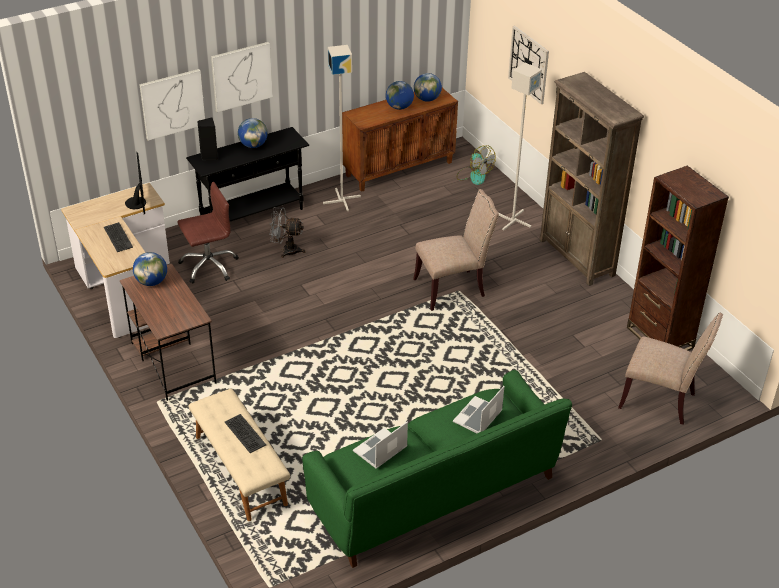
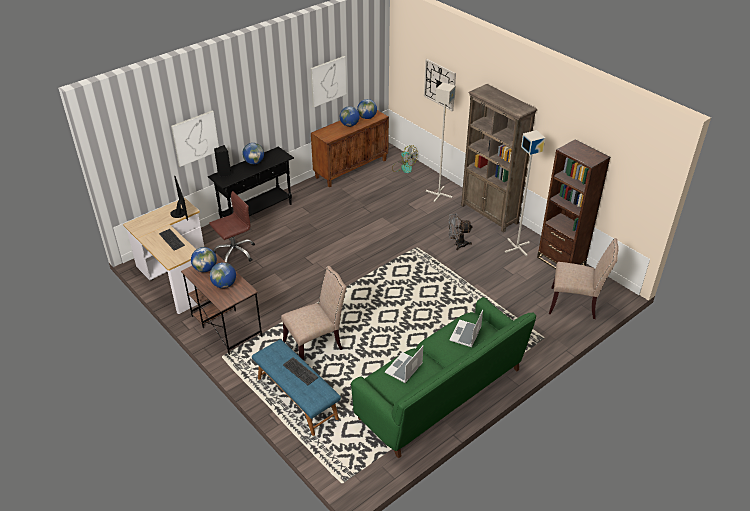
camera: 10 degrees left, 0 degrees up
beige bench [188,389,290,521] -> blue bench [252,339,341,436]
picture [211,42,273,112] -> picture moved to [311,56,347,107]
grey fan [269,207,305,258] -> grey fan moved to [448,213,473,250]
grey floor lamp [323,45,361,211] -> grey floor lamp moved to [505,130,545,256]
beige chair [413,189,499,311] -> beige chair moved to [281,266,346,361]
none -> globe [210,262,236,288]

